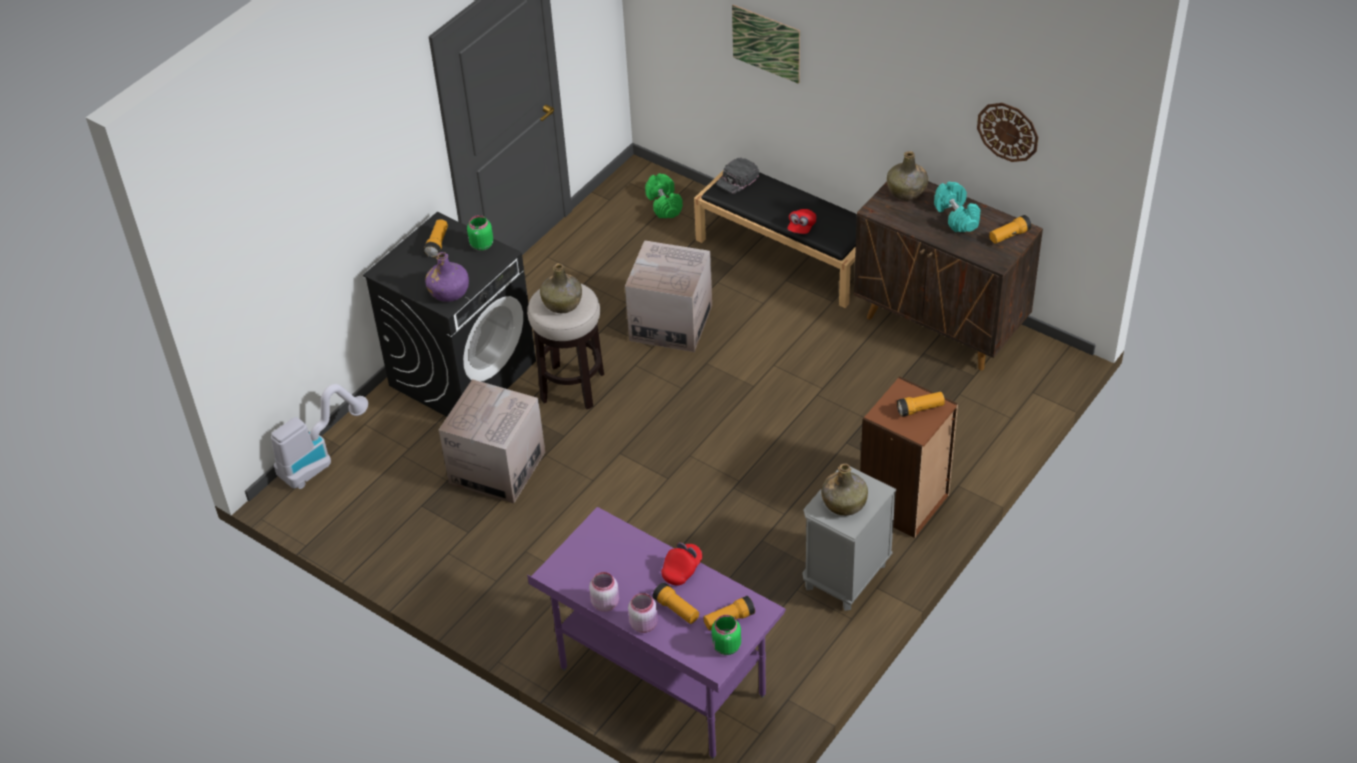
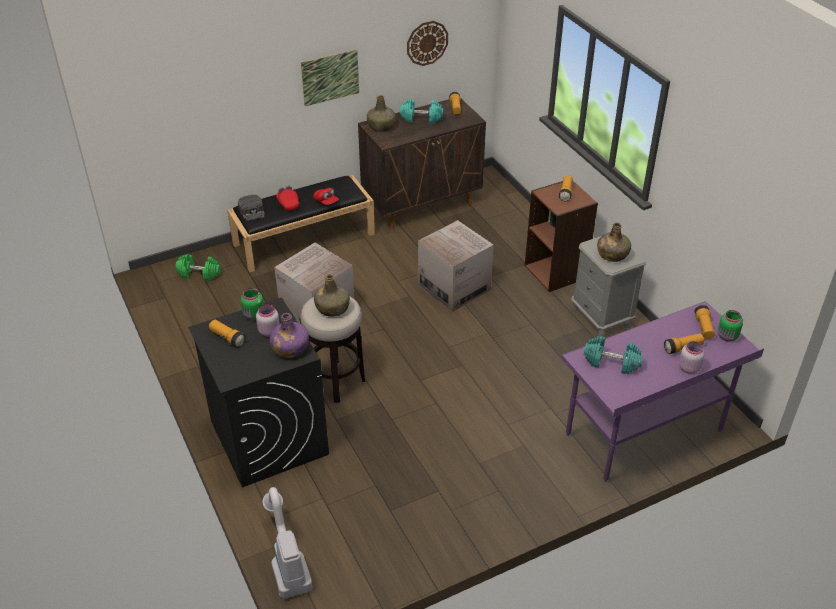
camera: 65 degrees left, 5 degrees down
cardboard box [439,379,545,504] -> cardboard box moved to [418,220,494,312]
pink jar [589,572,619,612] -> pink jar moved to [256,304,280,337]
red cap [661,542,703,585] -> red cap moved to [276,186,299,211]
picture [732,5,800,84] -> picture moved to [301,49,359,106]
none -> turquoise dumbbell [584,336,643,374]

